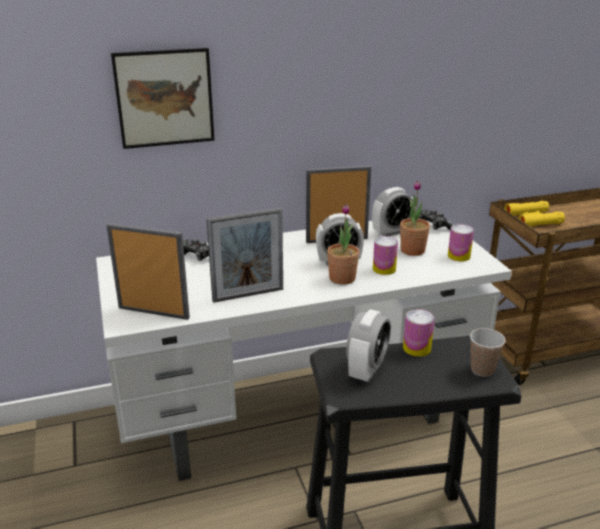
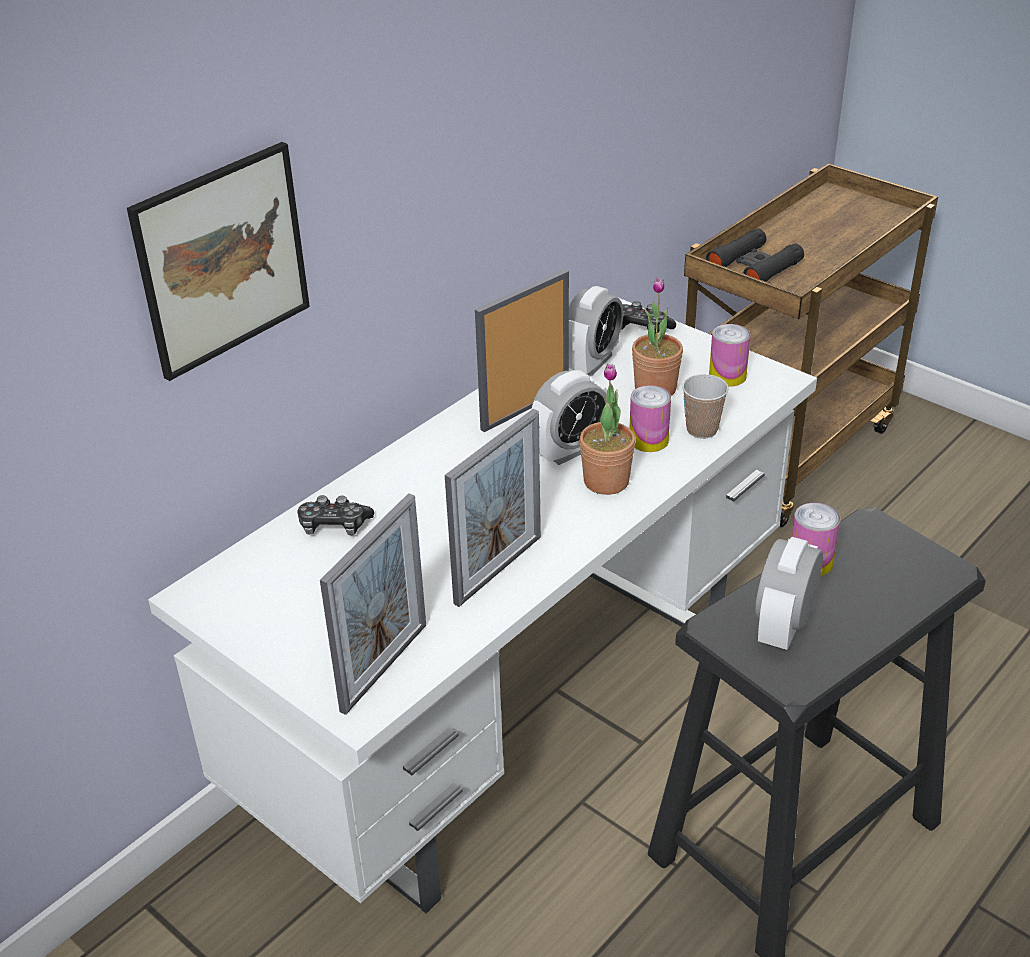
camera: 30 degrees left, 10 degrees up
picture frame [106,223,190,320] -> picture frame turned 135 degrees clockwise [320,493,426,715]
alarm clock [346,309,391,382] -> alarm clock turned 150 degrees counterclockwise [755,537,823,650]
cup [470,328,505,377] -> cup moved to [682,374,729,439]
yellow binoculars [504,201,565,227] -> black binoculars [706,228,804,282]

